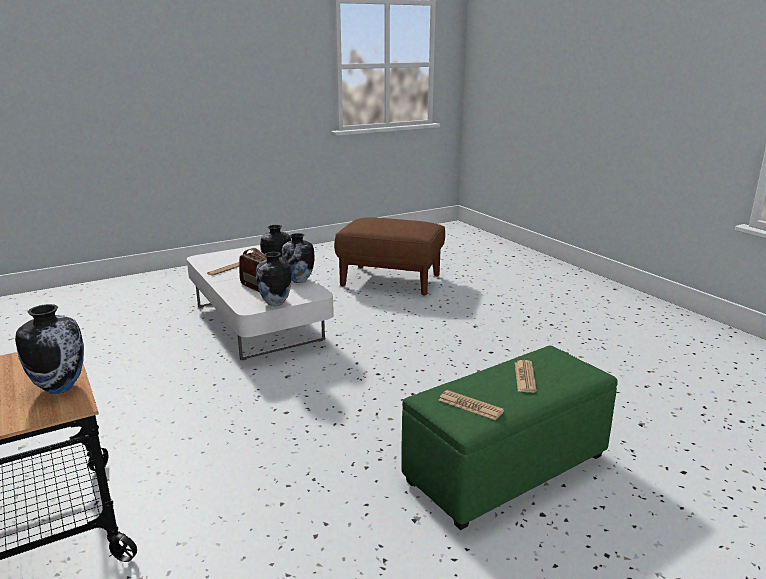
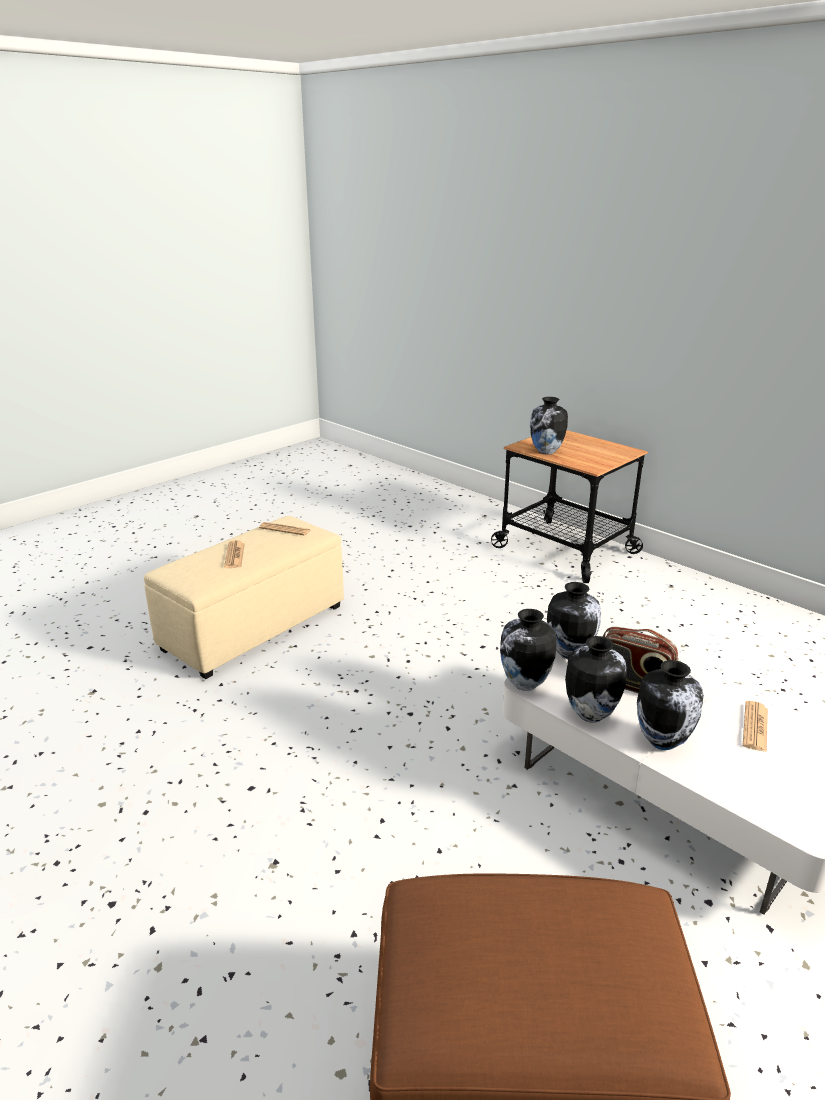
camera: 165 degrees right, 5 degrees up
green ottoman [401,346,618,530] -> beige ottoman [144,516,344,679]
none -> vase [500,609,557,691]

